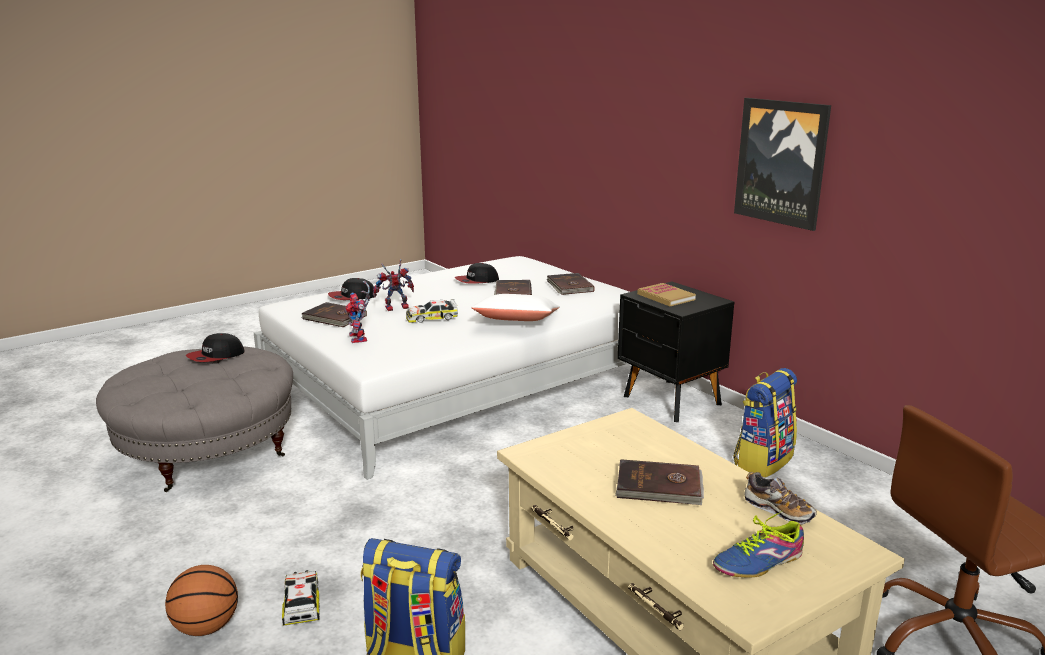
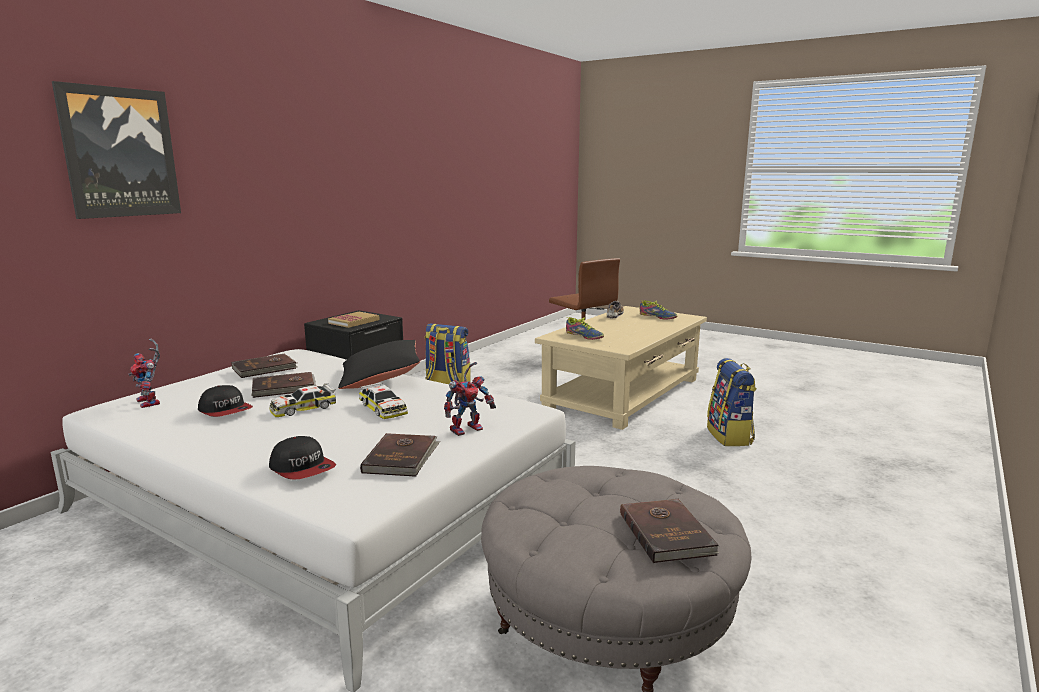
camera: 110 degrees left, 5 degrees down
basketball [165,565,238,636] -> none
cap [186,333,245,362] -> none
toy car [282,570,320,626] -> toy car moved to [269,383,336,417]
toy robot [373,259,414,311] -> toy robot moved to [128,338,160,408]
white pillow [471,294,560,321] -> black pillow [338,340,420,389]
brown book [615,459,704,505] -> brown book moved to [620,499,720,563]
picture [734,98,831,231] -> picture moved to [52,81,181,219]
none -> shoe [566,317,604,340]

